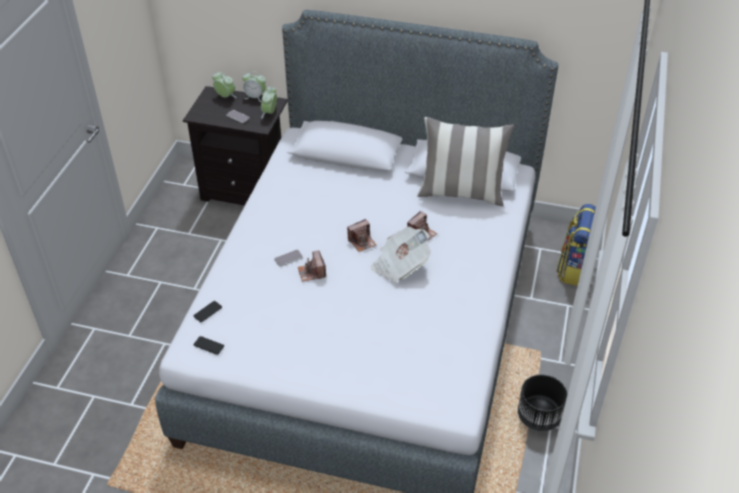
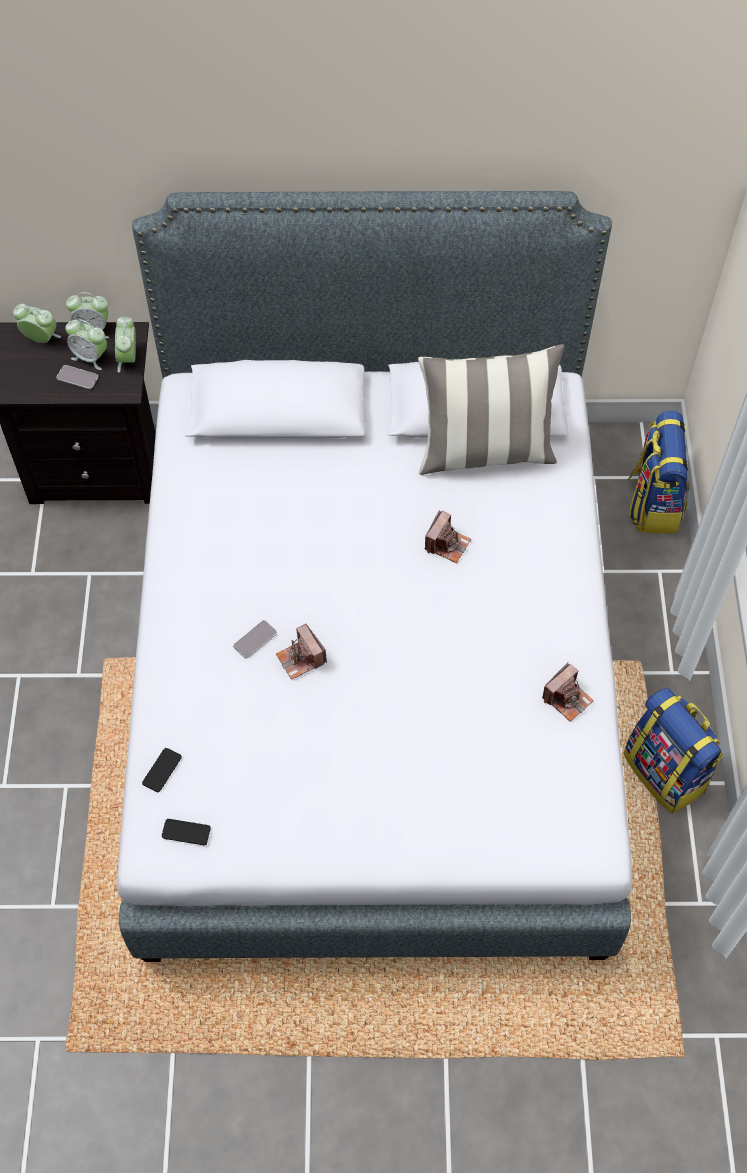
camera: 15 degrees left, 15 degrees up
camera [347,219,376,252] -> camera moved to [542,662,594,722]
newspaper [371,226,431,283] -> none
black planter [518,374,567,431] -> backpack [623,688,723,814]
none -> alarm clock [65,319,107,370]

